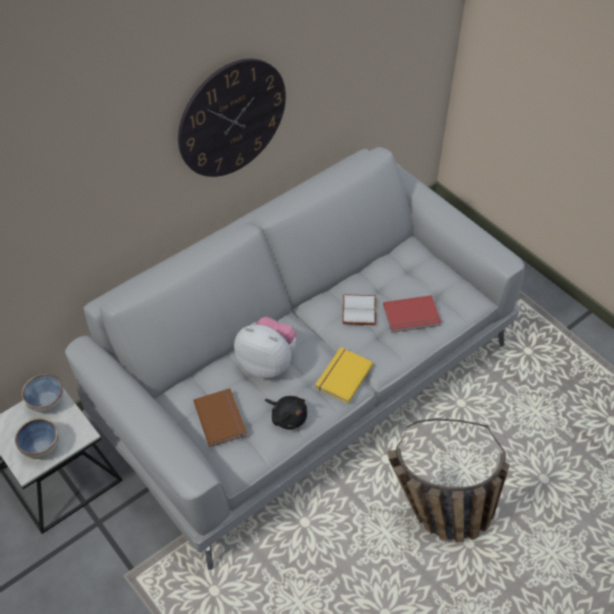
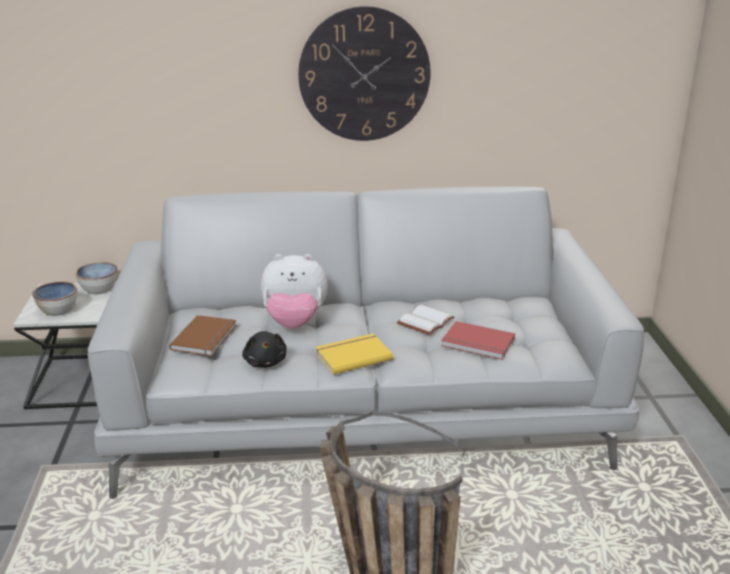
camera: 35 degrees right, 25 degrees down
plush toy [234,317,297,378] -> plush toy turned 120 degrees clockwise [261,254,328,329]

